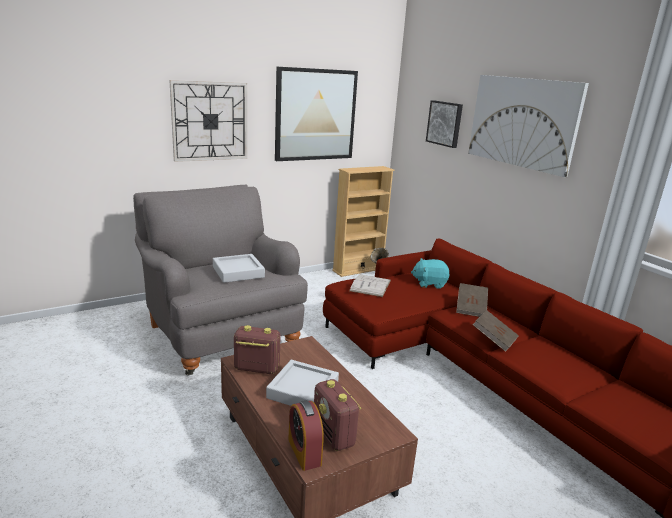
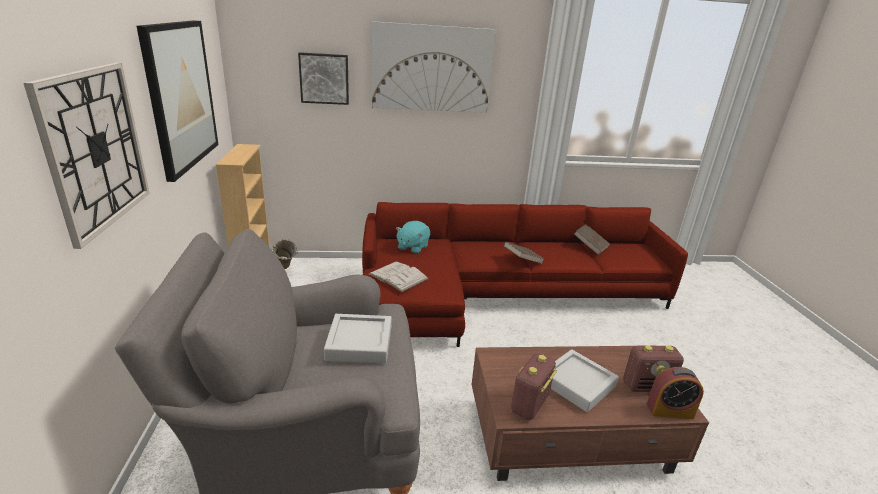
camera: 65 degrees left, 5 degrees up
brown book [456,283,488,317] -> brown book moved to [574,224,610,255]

